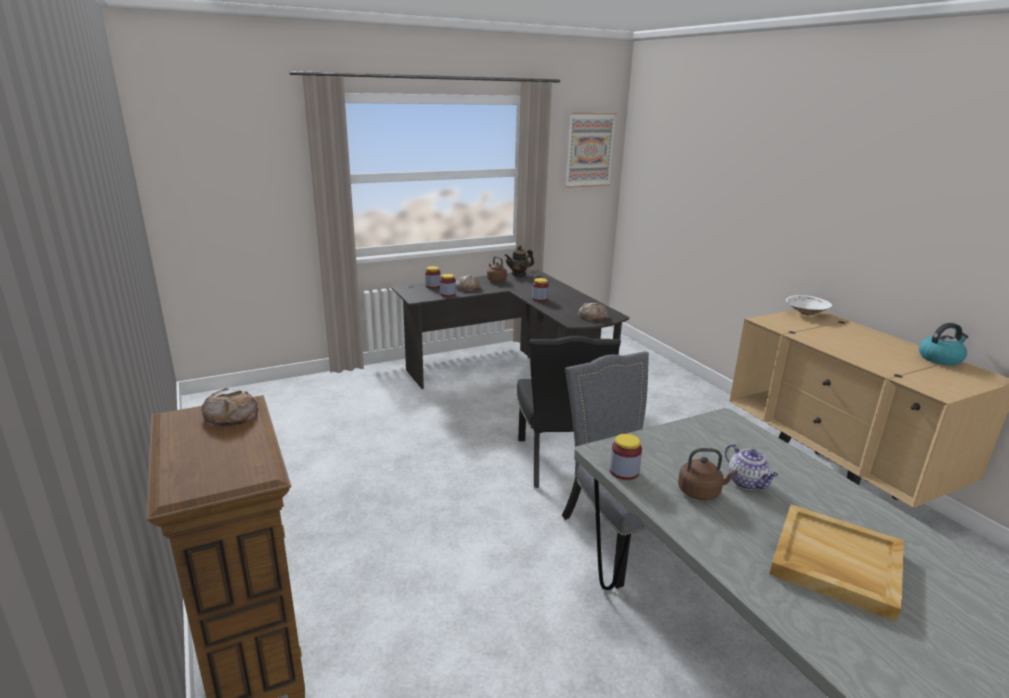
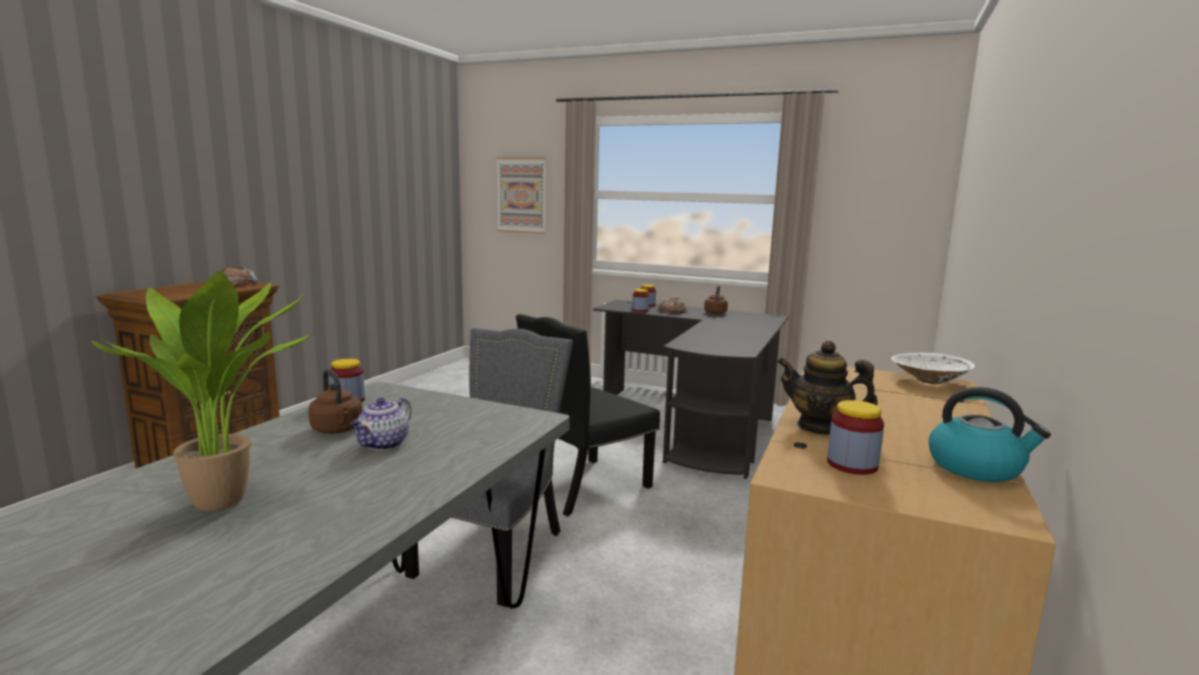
camera: 50 degrees right, 10 degrees down
teapot [504,245,534,277] -> teapot moved to [777,341,878,435]
jar [532,278,549,302] -> jar moved to [827,400,884,475]
picture [565,112,616,188] -> picture moved to [497,157,546,234]
bread [578,303,609,320] -> none
beige tray [769,505,904,622] -> potted plant [91,271,312,512]

